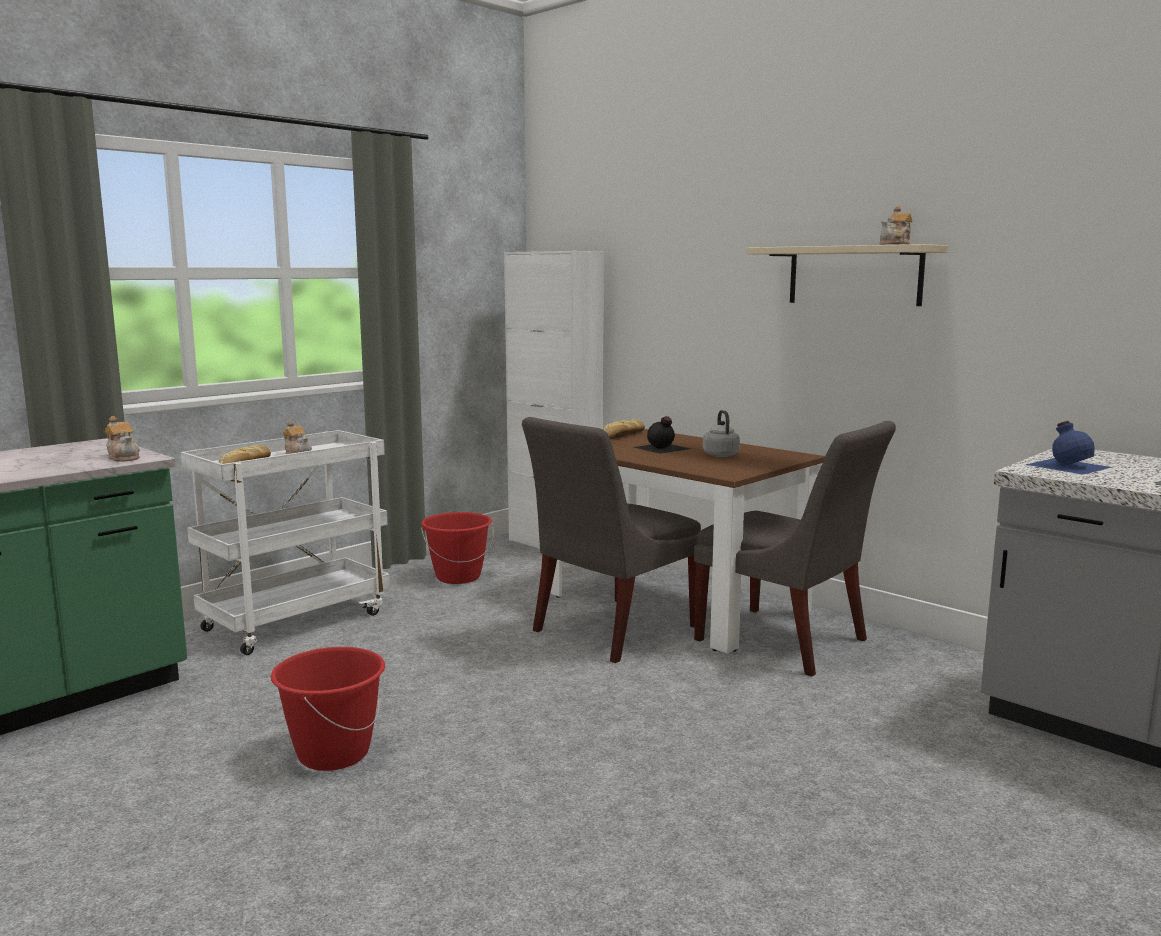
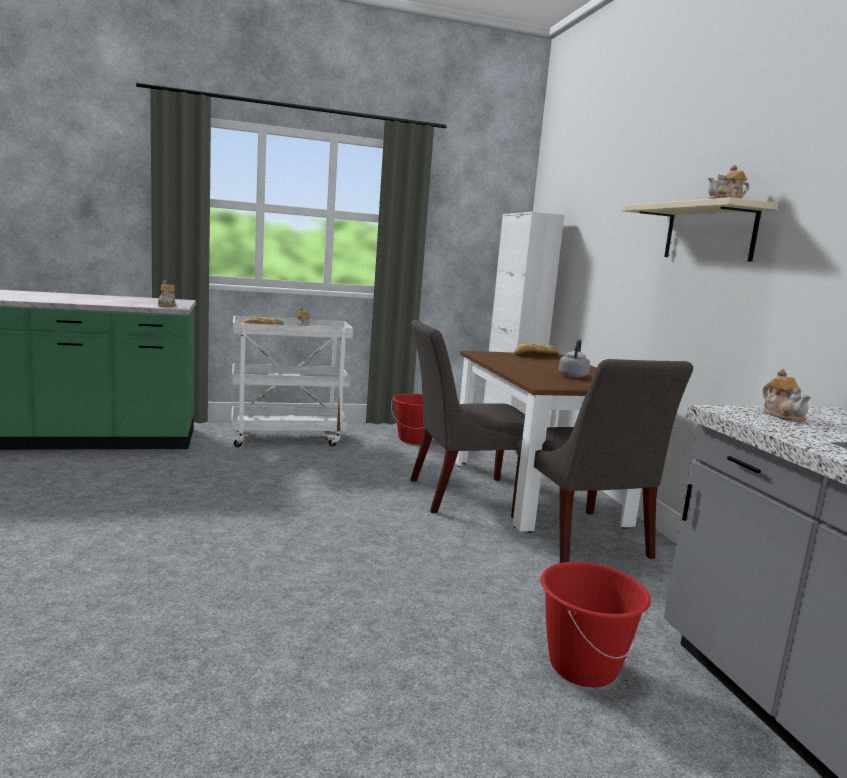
camera: 30 degrees right, 0 degrees up
red bucket [271,647,385,771] -> red bucket moved to [541,562,651,687]
black bottle [633,416,691,454] -> none
blue bottle [1026,421,1112,475] -> teapot [763,369,811,422]

